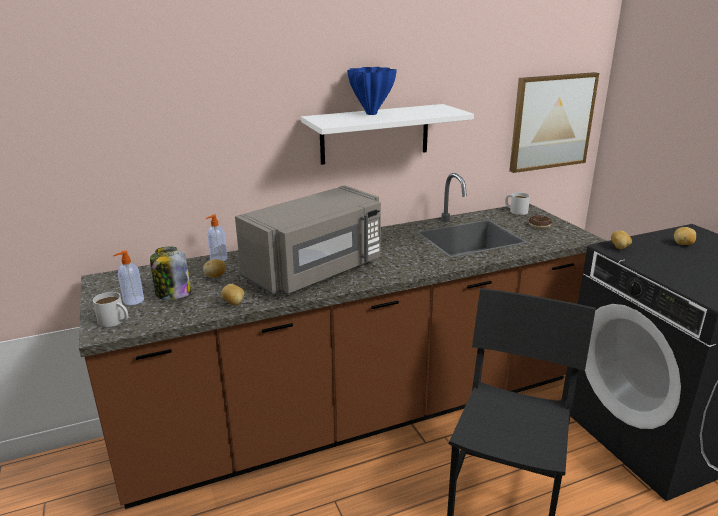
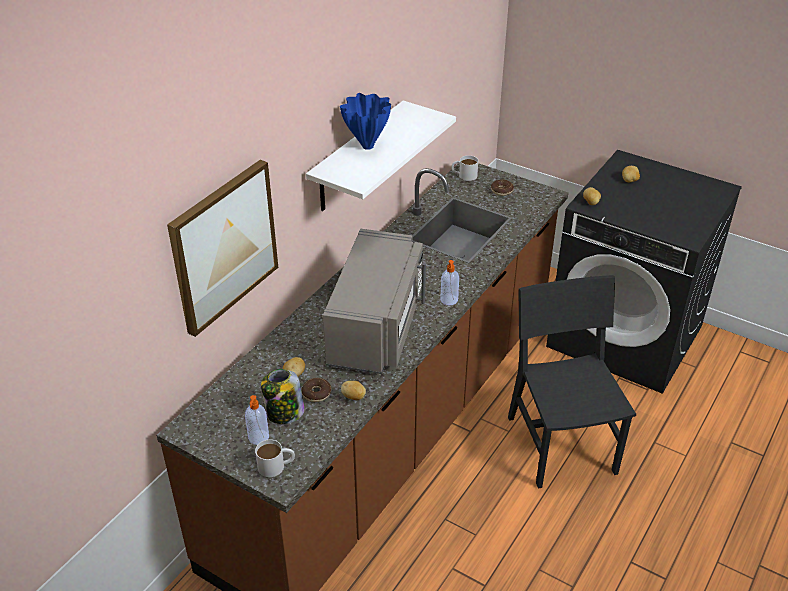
camera: 35 degrees left, 15 degrees up
soap dispenser [206,214,228,261] -> soap dispenser moved to [440,260,459,305]
picture [509,72,599,173] -> picture moved to [167,160,278,337]
none -> donut [301,378,331,402]

